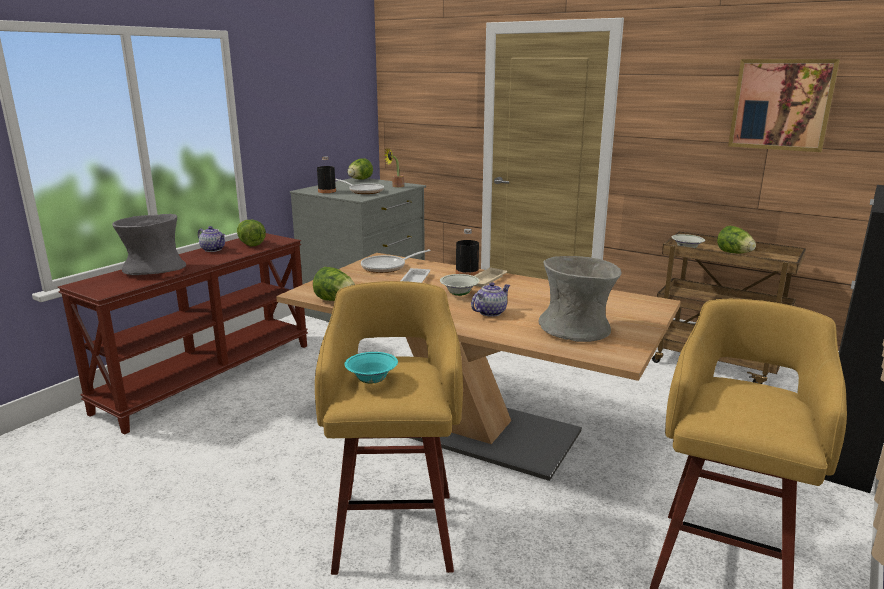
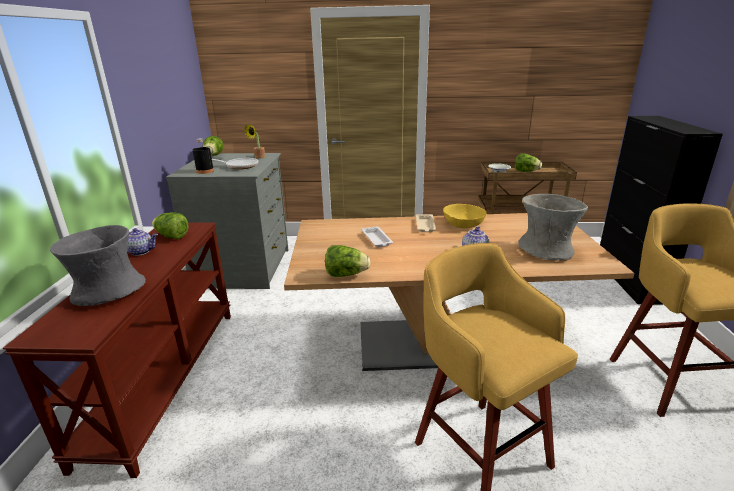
camera: 30 degrees left, 5 degrees up
turquoise bowl [344,352,398,384] -> none
frying pan [361,249,431,273] -> none
white bowl [440,274,479,296] -> none
black bottle [455,229,479,276] -> none
picture [728,59,840,152] -> none
none -> yellow bowl [443,204,487,228]

